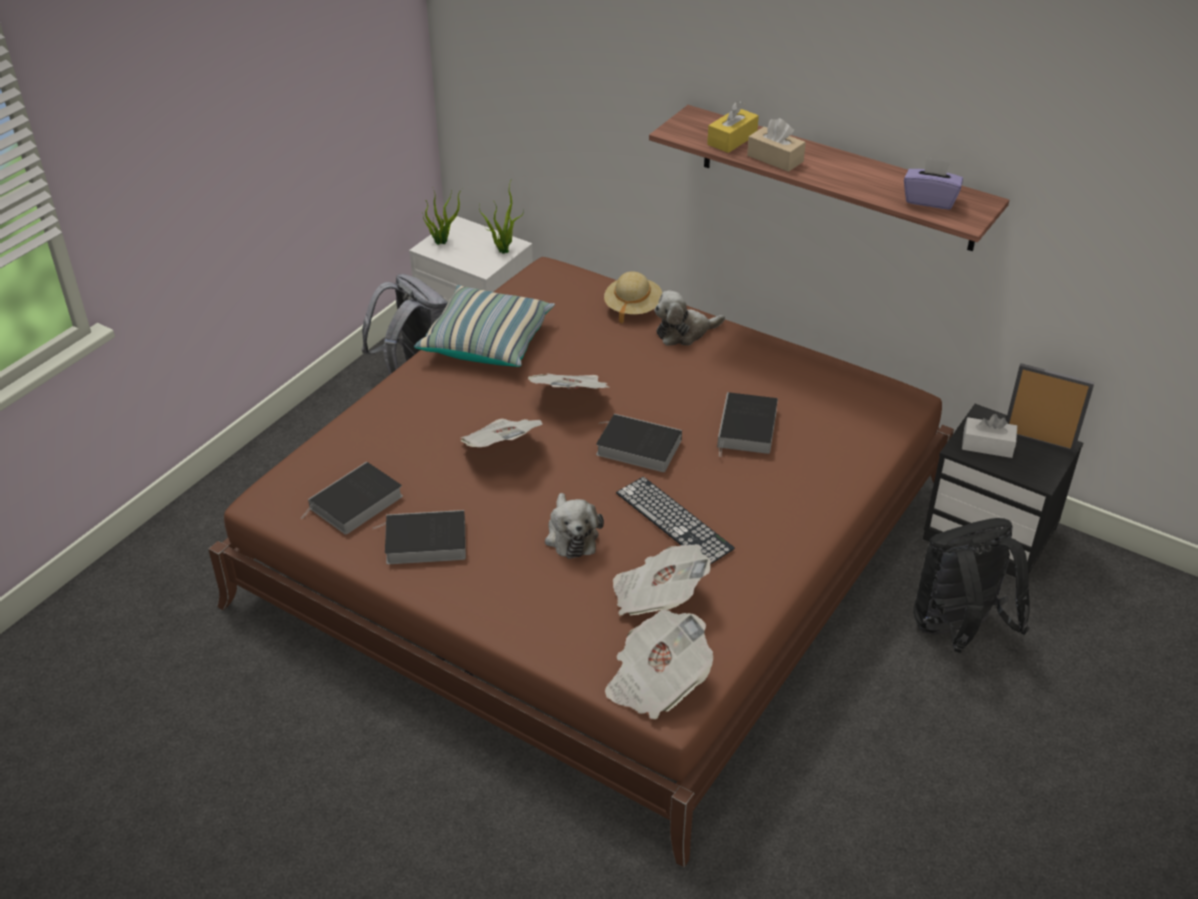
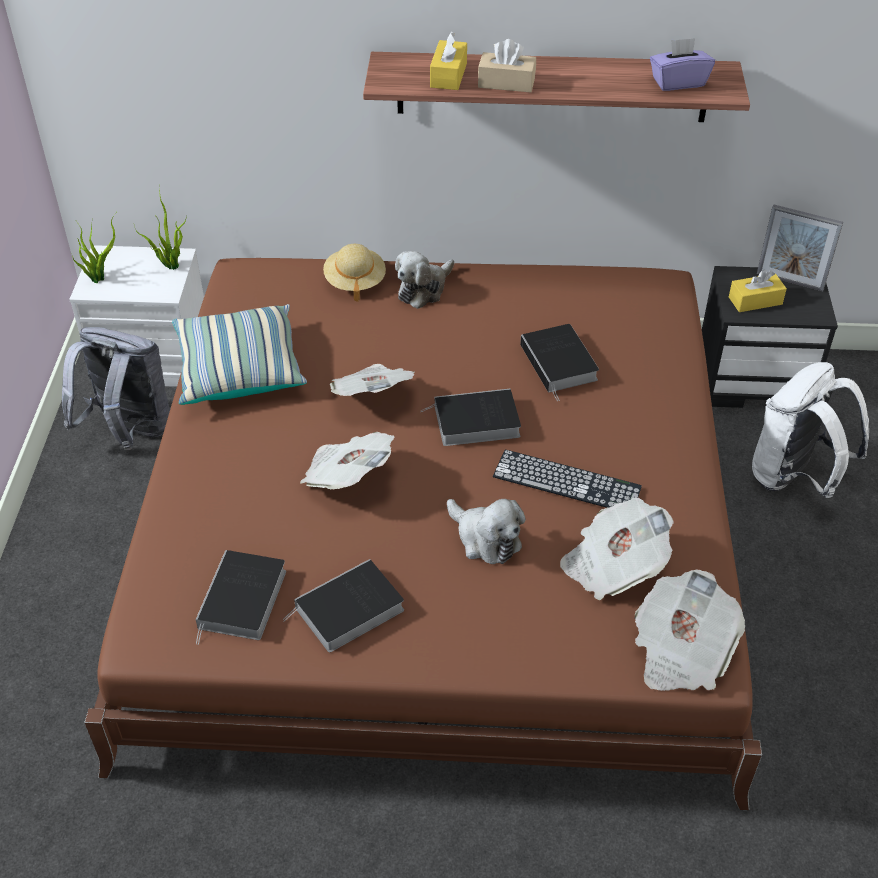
camera: 30 degrees left, 5 degrees up
black backpack [913,518,1030,653] -> white backpack [752,362,869,498]
white tissue box [962,414,1017,458] -> yellow tissue box [729,270,787,312]
picture frame [1006,363,1095,452] -> picture frame turned 150 degrees counterclockwise [757,204,843,292]

